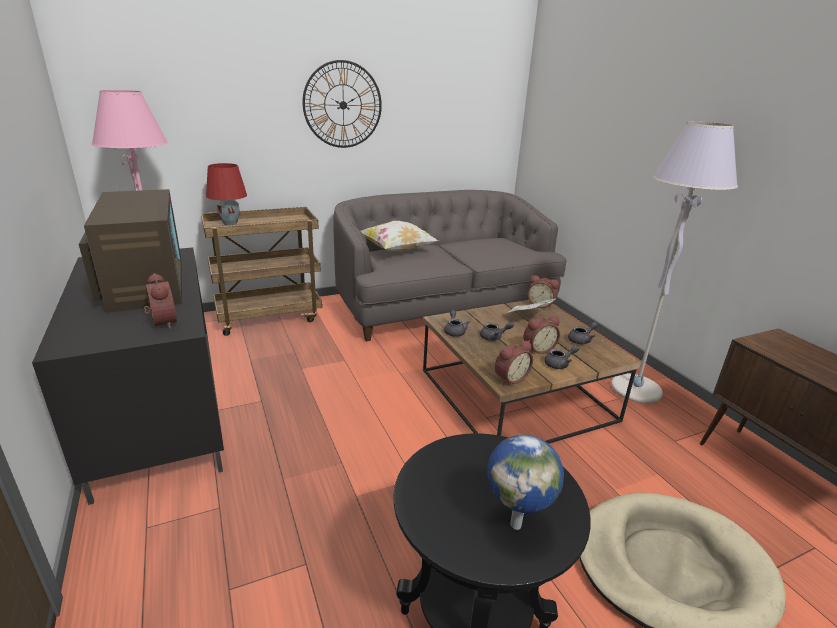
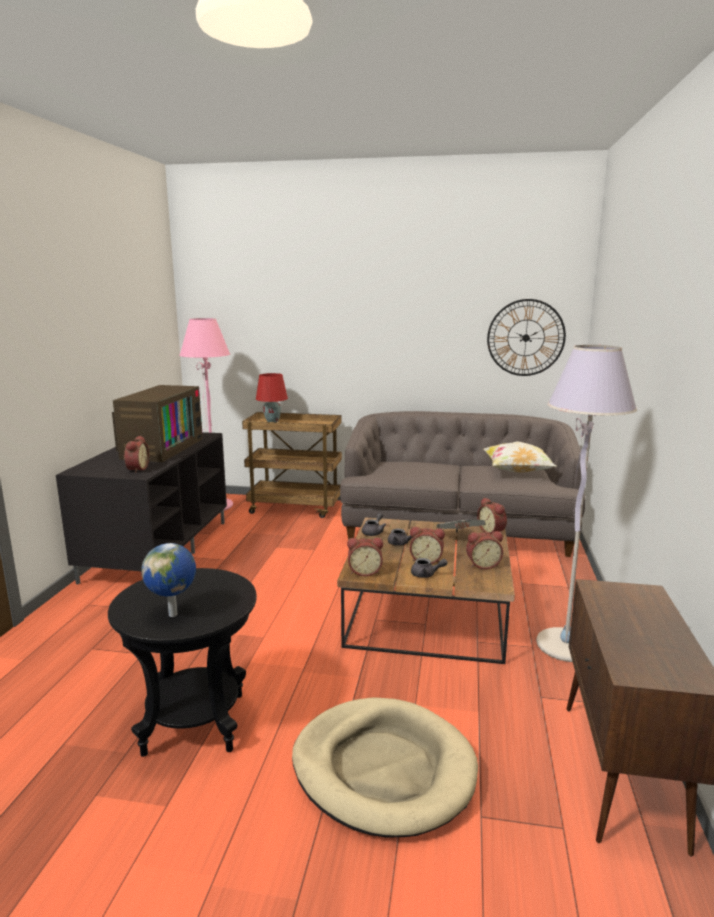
camera: 35 degrees right, 10 degrees down
wall clock [302,60,382,148] -> wall clock moved to [487,299,566,376]
pillow [361,221,439,251] -> pillow moved to [483,441,556,473]
grey teapot [568,322,598,344] -> alarm clock [466,531,503,569]

